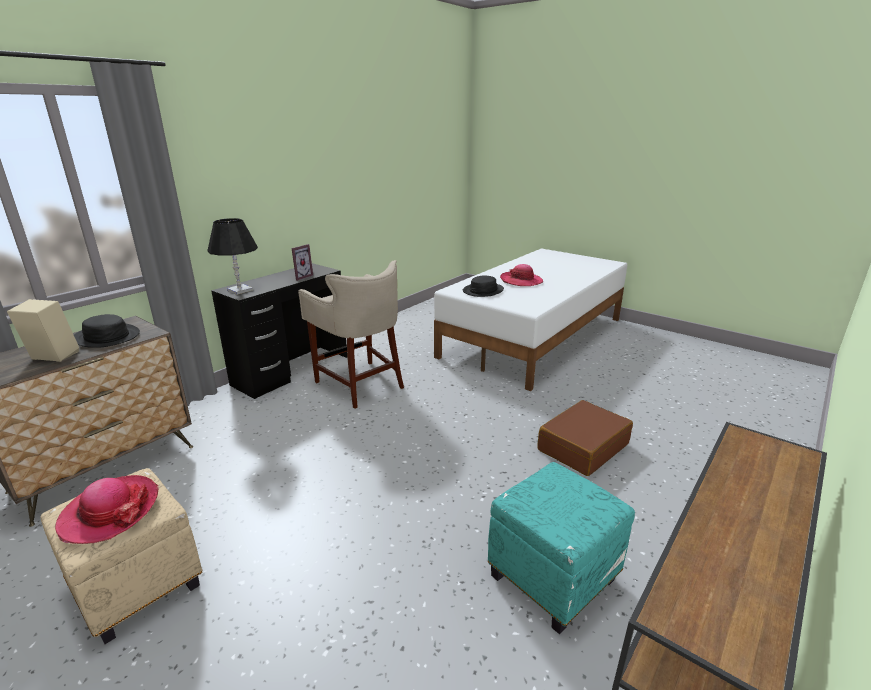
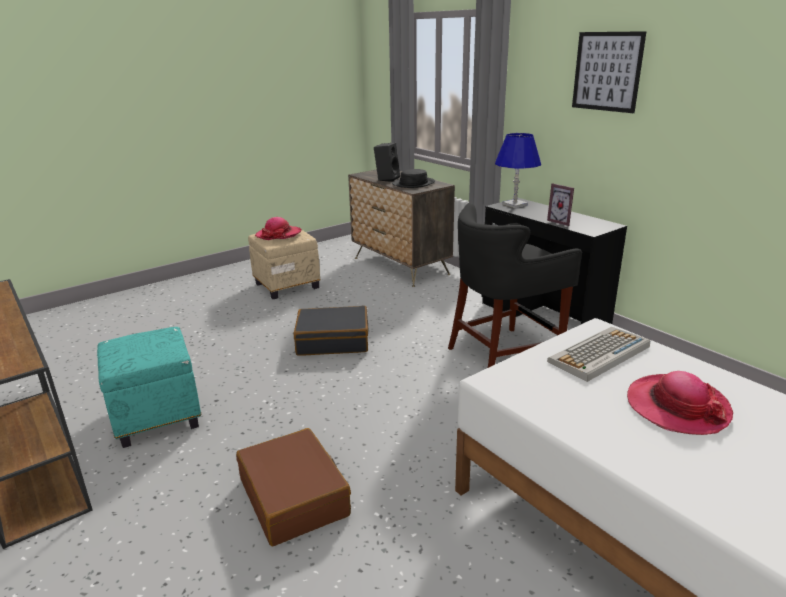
camera: 105 degrees right, 0 degrees up
beige speaker [7,299,79,362] -> black speaker [374,143,400,182]
black table lamp [208,218,258,295] -> blue table lamp [495,133,541,208]
beige stool [298,260,404,409] -> black stool [448,203,582,368]
black hat [463,275,504,297] -> keyboard [547,327,650,382]
none -> black suitcase [294,306,368,356]
none -> picture [572,31,646,113]

